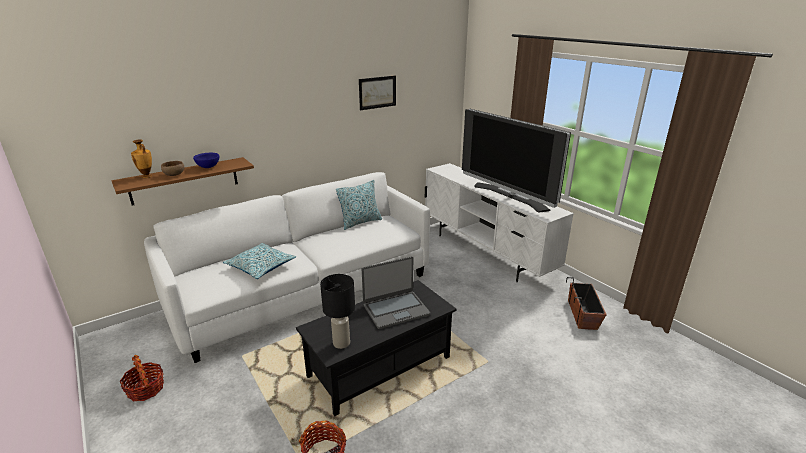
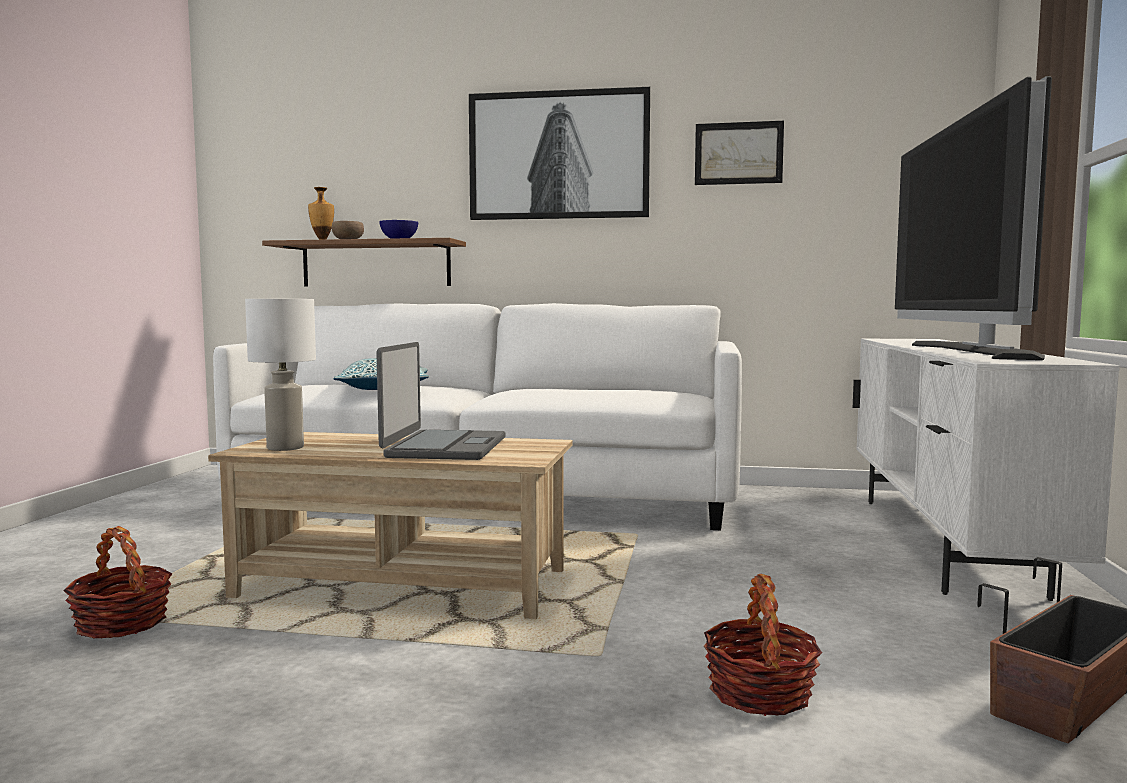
camera: 45 degrees right, 20 degrees down
basket [119,355,164,401] -> basket moved to [704,574,822,716]
black coffee table [296,280,457,416] -> beige coffee table [208,432,573,619]
black table lamp [320,274,355,349] -> white table lamp [245,299,316,451]
pillow [336,180,382,230] -> none
laptop [362,257,430,329] -> laptop turned 105 degrees counterclockwise [376,342,505,460]
none -> picture [469,87,650,220]

